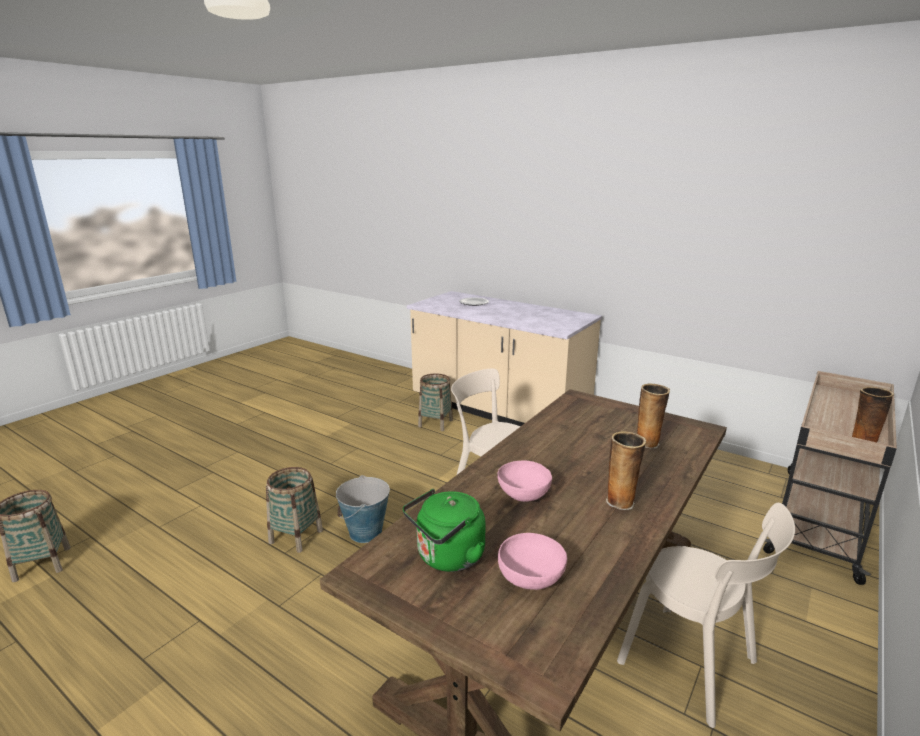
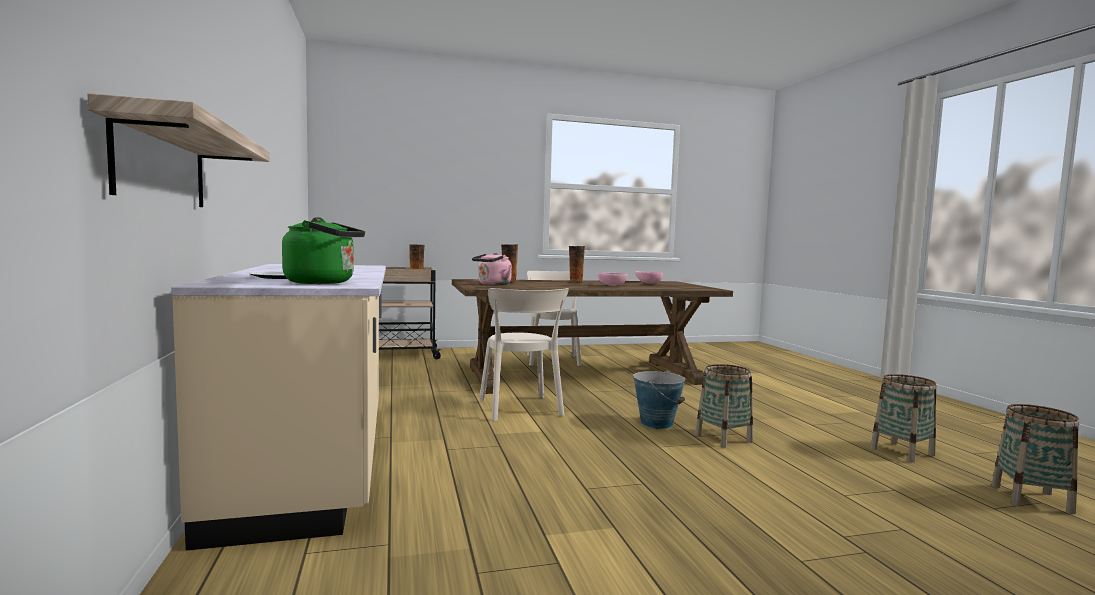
camera: 140 degrees left, 15 degrees down
green kettle [403,489,486,572] -> green kettle moved to [282,217,365,284]
basket [418,374,453,431] -> basket moved to [871,374,937,462]
none -> shelf [87,93,270,207]
none -> pink kettle [472,252,512,285]

